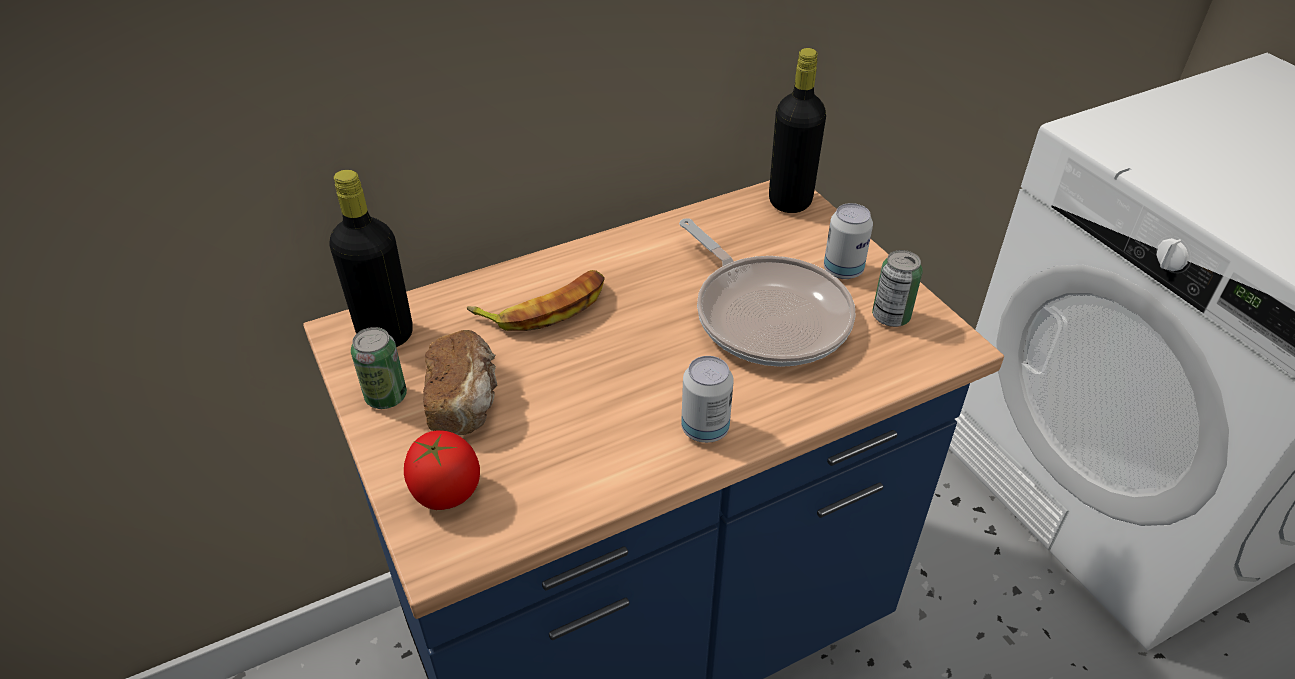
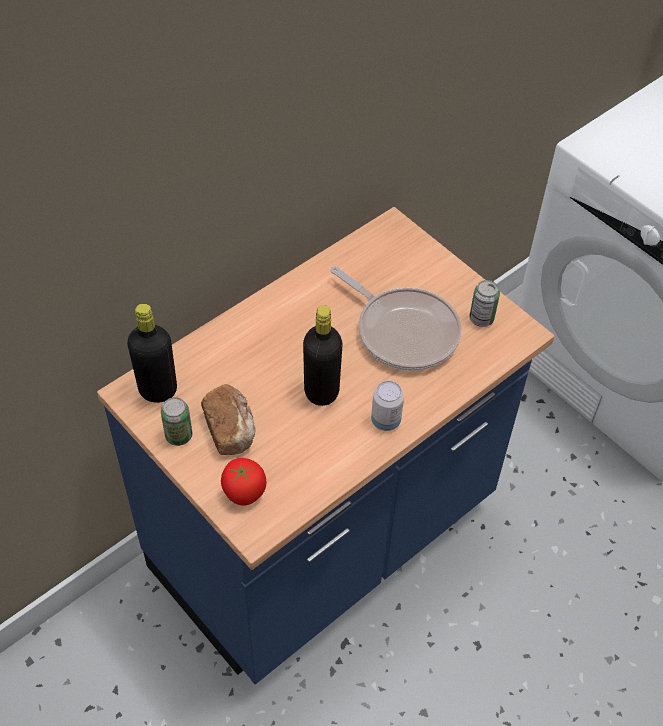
camera: 15 degrees left, 10 degrees up
banana [467,270,605,331] -> none
black bottle [769,48,826,213] -> black bottle moved to [303,305,343,406]
can [824,203,873,279] -> none

